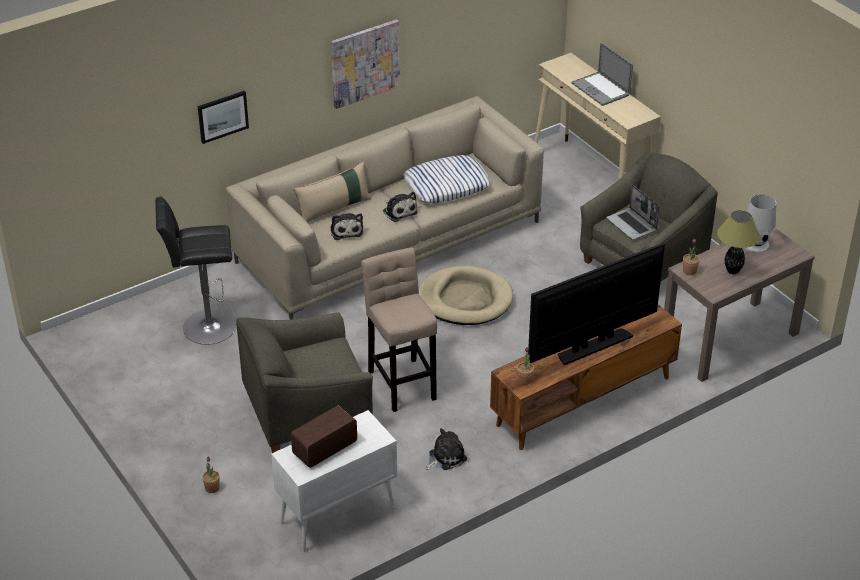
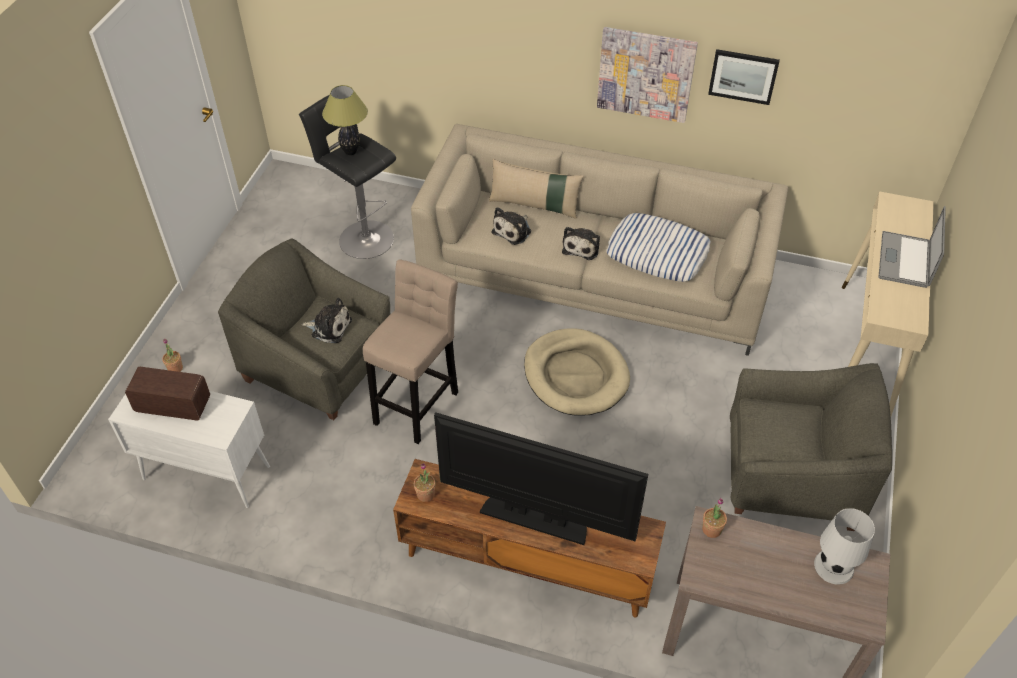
camera: 50 degrees right, 10 degrees up
picture [197,91,249,144] -> picture moved to [708,49,780,105]
plush toy [426,428,467,470] -> plush toy moved to [301,298,352,343]
laptop [606,185,660,240] -> none
table lamp [717,210,760,274] -> table lamp moved to [322,85,368,155]

